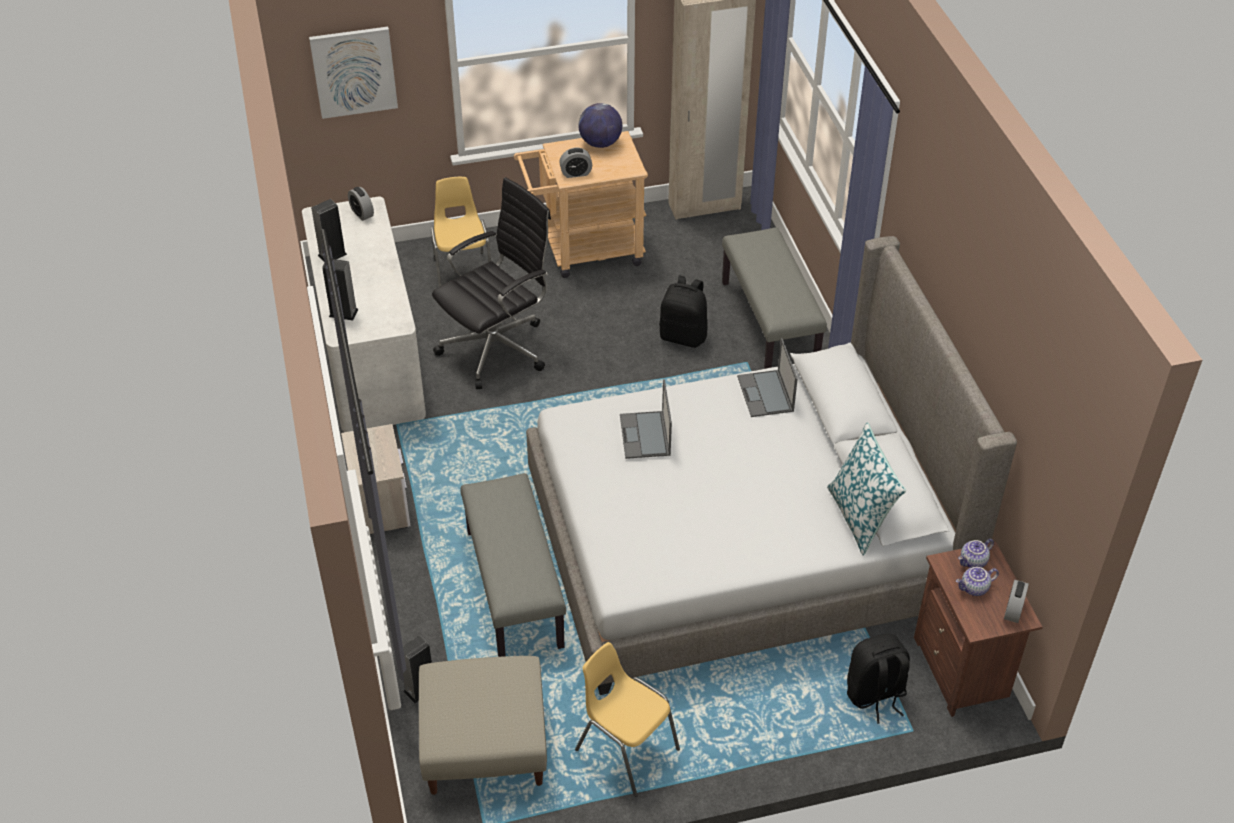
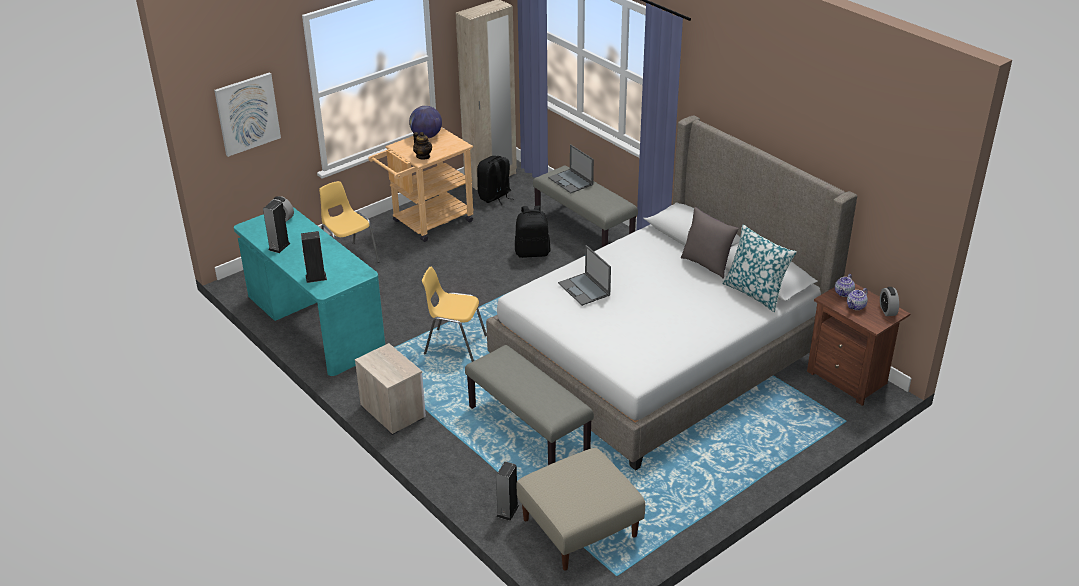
camera: 25 degrees left, 10 degrees down
white desk [302,197,426,432] -> turquoise desk [234,207,385,376]
black office chair [432,177,551,389] -> none
alarm clock [559,148,592,178] -> teapot [413,132,432,159]
yellow chair [575,642,680,797] -> yellow chair moved to [422,267,487,362]
laptop [737,338,798,417] -> laptop moved to [548,144,594,193]
black backpack [847,633,910,723] -> black backpack moved to [477,156,514,205]
none -> grey pillow [681,207,739,279]

